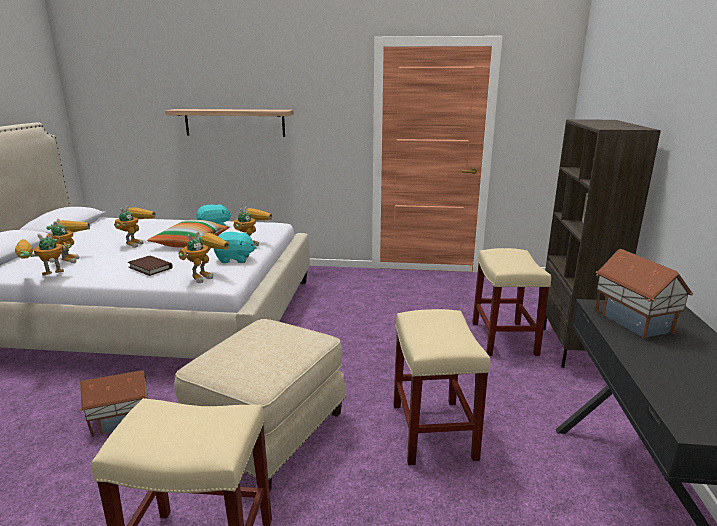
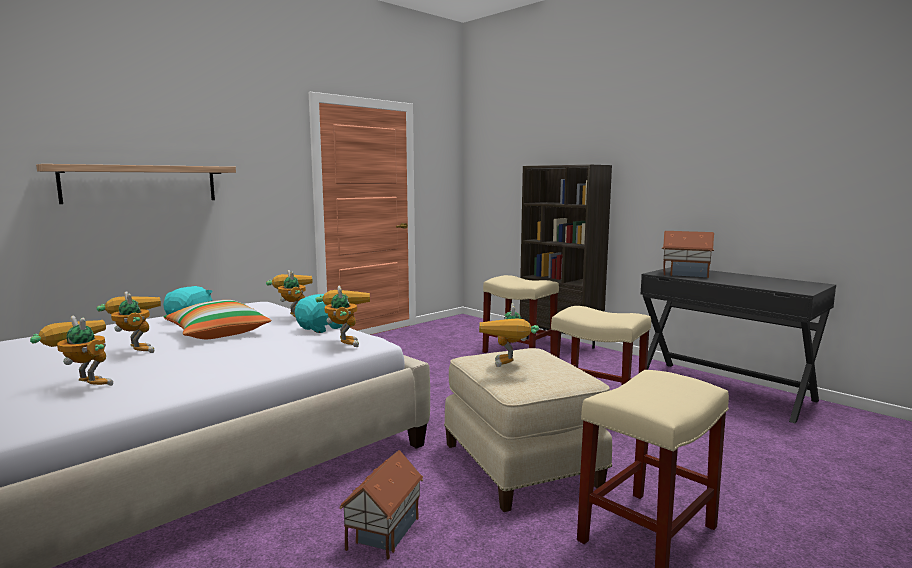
camera: 50 degrees left, 10 degrees down
toy robot [15,232,70,276] -> toy robot moved to [479,303,539,367]
brown book [128,256,173,276] -> none

